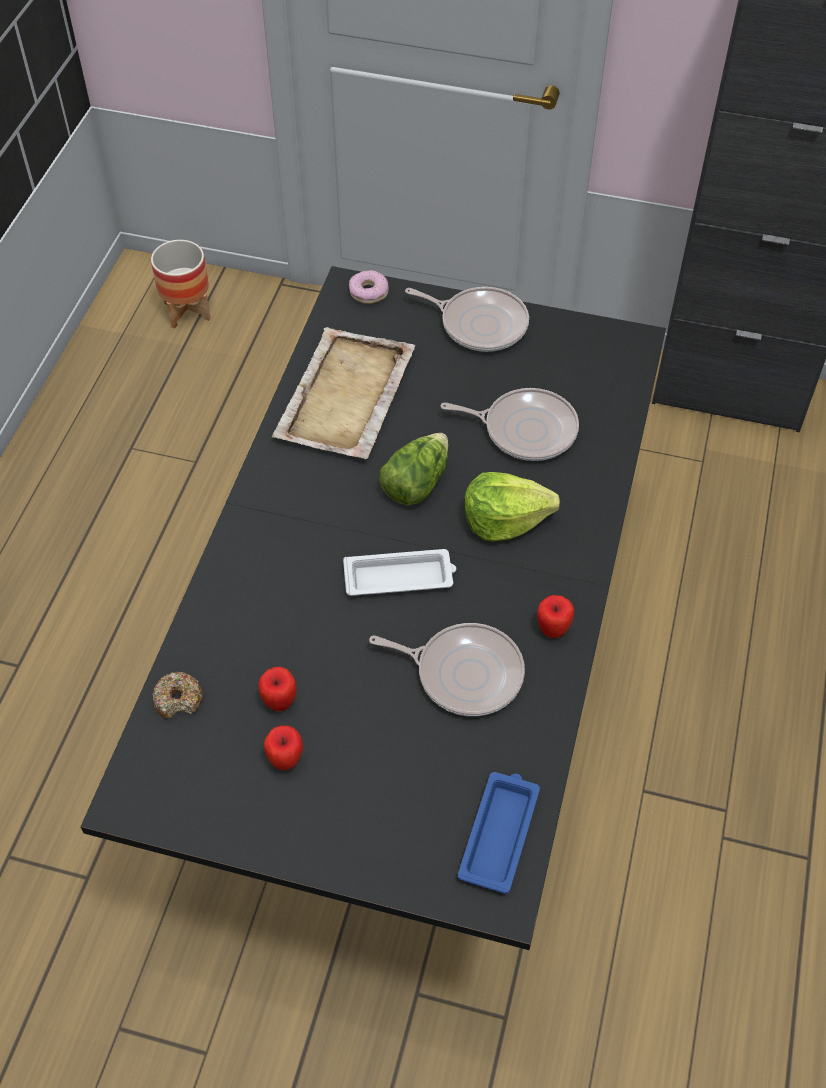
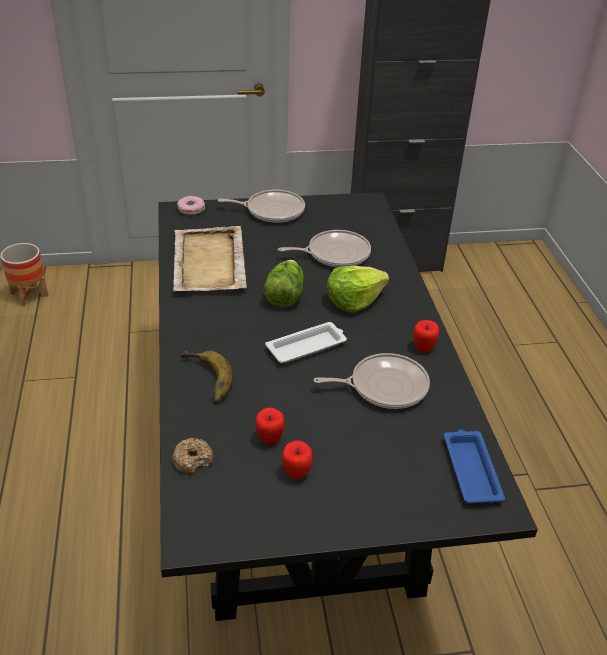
camera: 25 degrees left, 15 degrees down
none -> banana [180,351,233,405]

